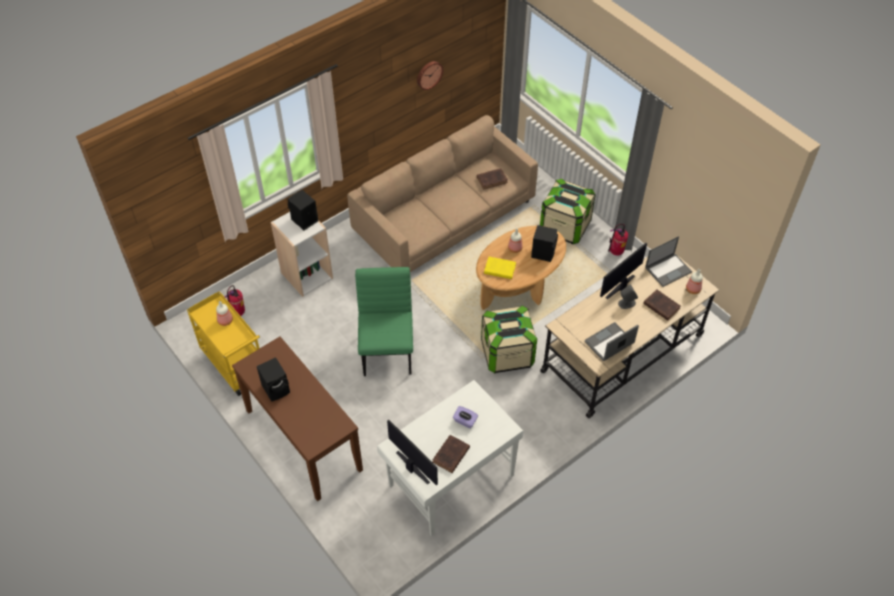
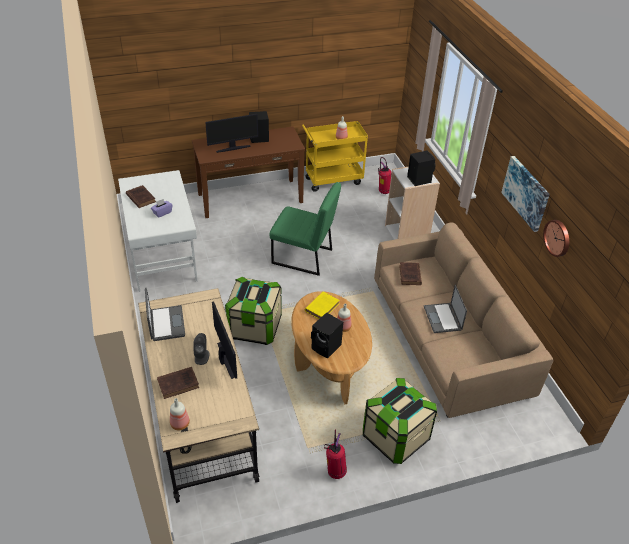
camera: 110 degrees right, 10 degrees down
monitor [387,420,438,485] -> monitor moved to [205,114,258,153]
brown book [477,168,508,190] -> brown book moved to [399,262,422,285]
laptop [645,236,692,287] -> laptop moved to [424,285,467,333]
none -> picture [501,156,550,232]

